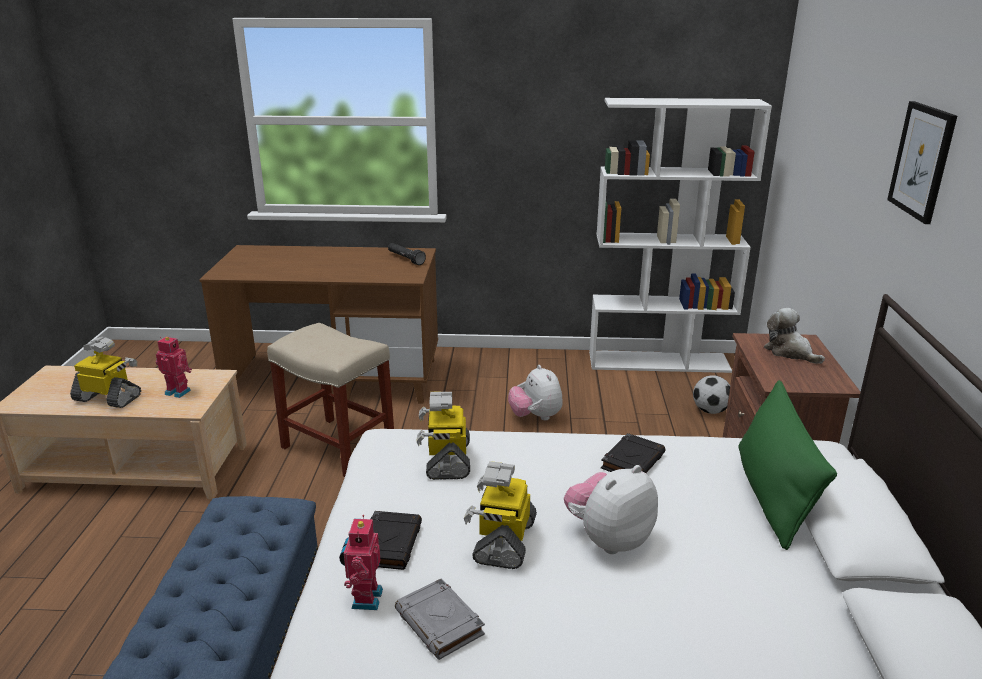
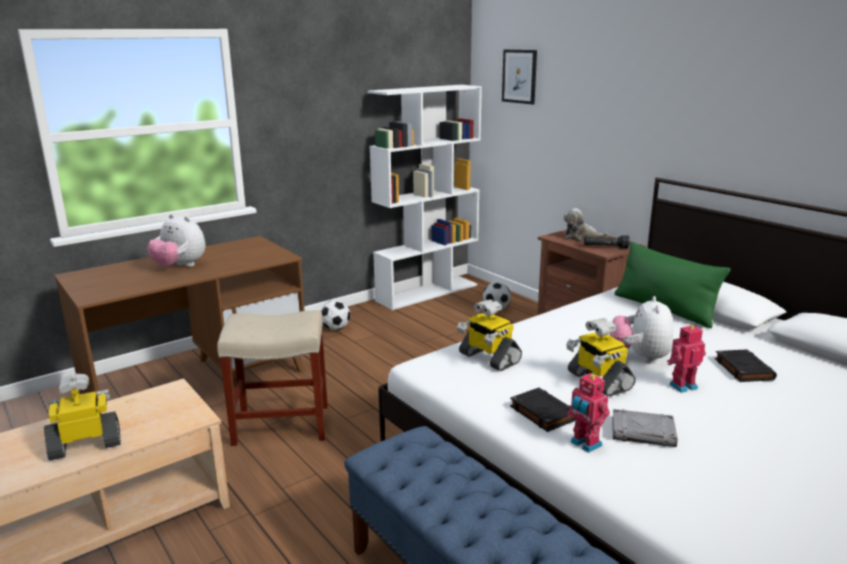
camera: 40 degrees left, 5 degrees down
toy robot [156,337,192,398] -> toy robot moved to [667,325,706,393]
black flashlight [388,243,426,265] -> black flashlight moved to [584,235,630,249]
plush toy [508,365,563,420] -> plush toy moved to [148,214,205,267]
black book [601,433,665,473] -> black book moved to [715,349,777,382]
picture [887,101,957,224] -> picture moved to [502,49,537,105]
none -> football [321,300,350,330]

